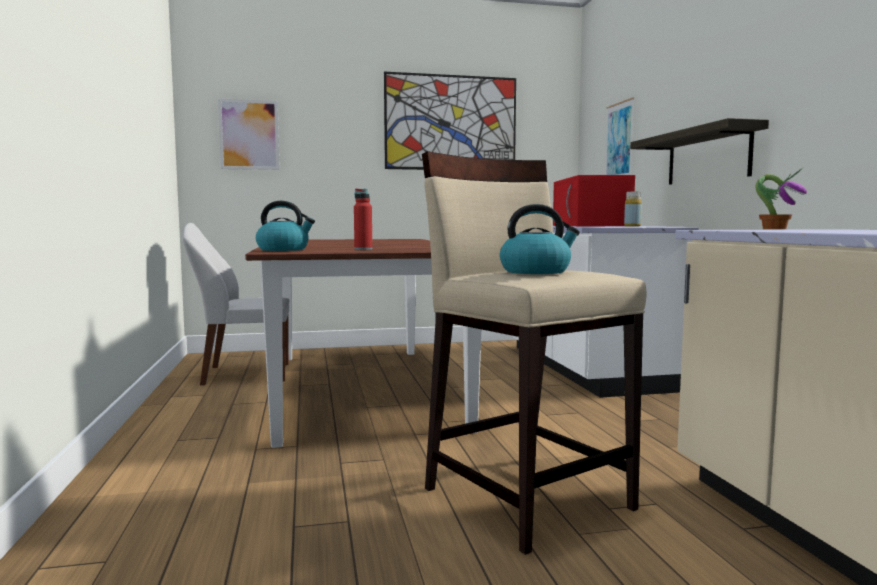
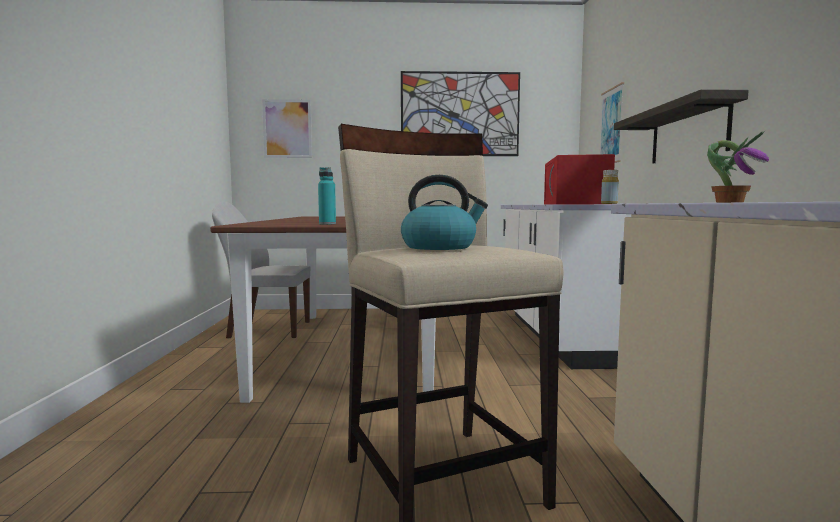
camera: 10 degrees right, 0 degrees up
kettle [256,201,315,251] -> none
red bottle [354,189,372,250] -> turquoise bottle [318,167,336,224]

